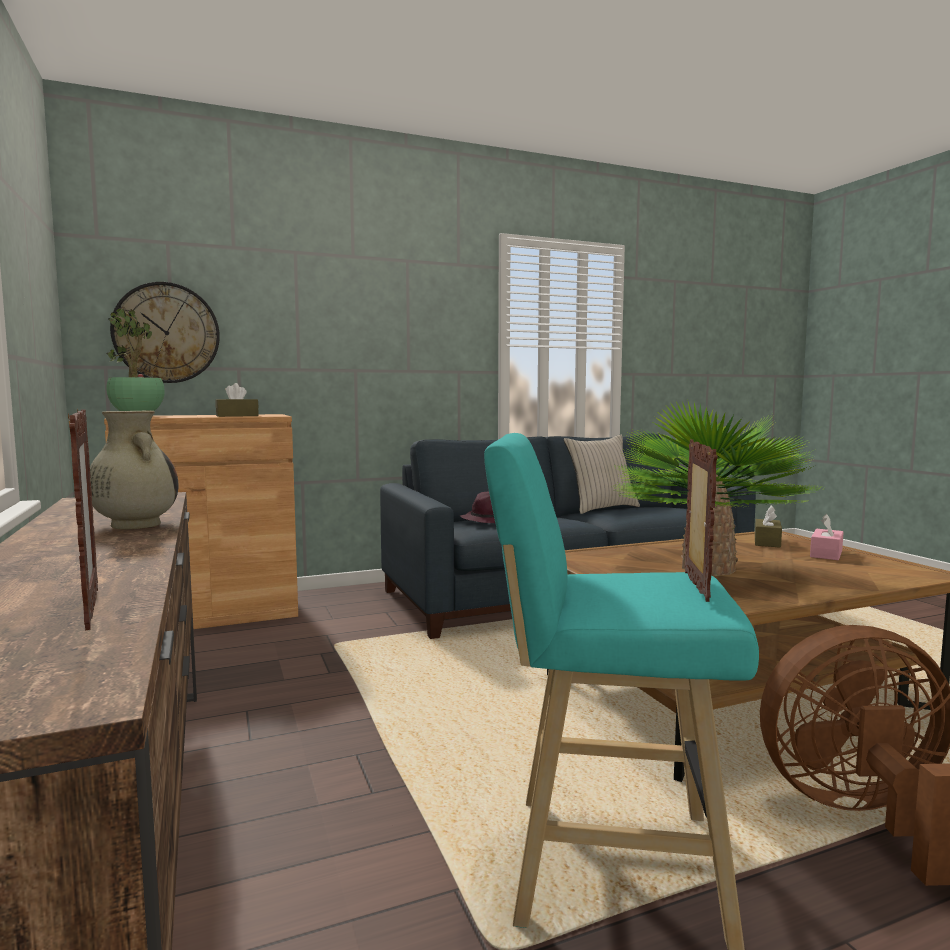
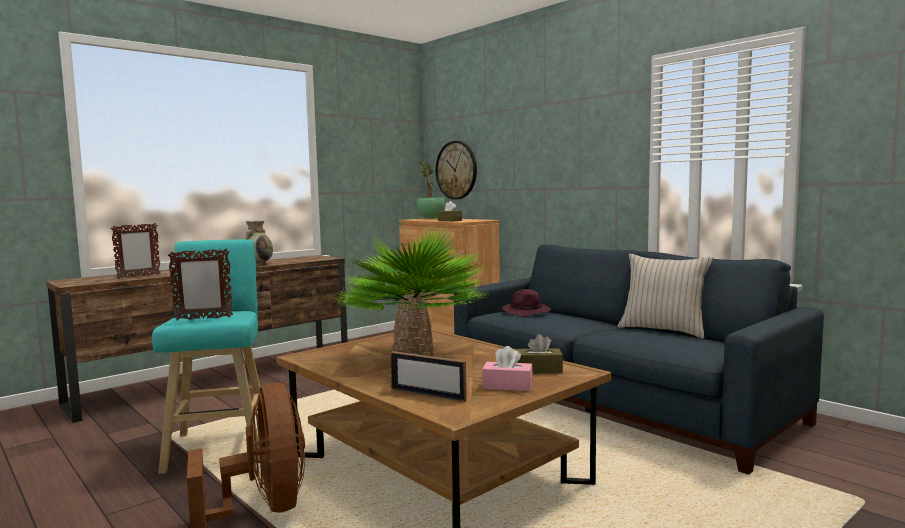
camera: 70 degrees right, 0 degrees up
none -> picture frame [390,351,467,402]

